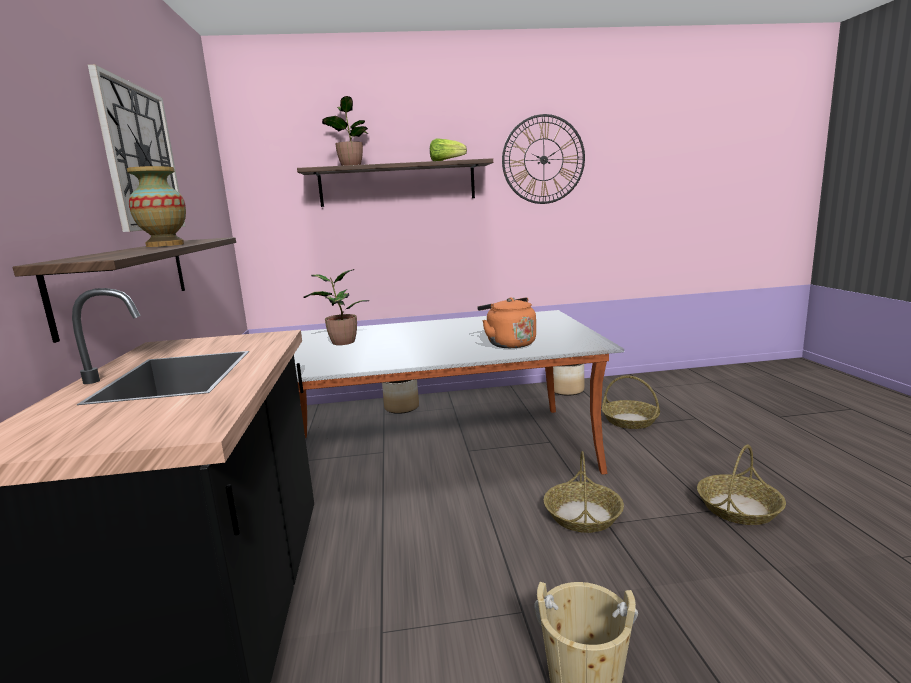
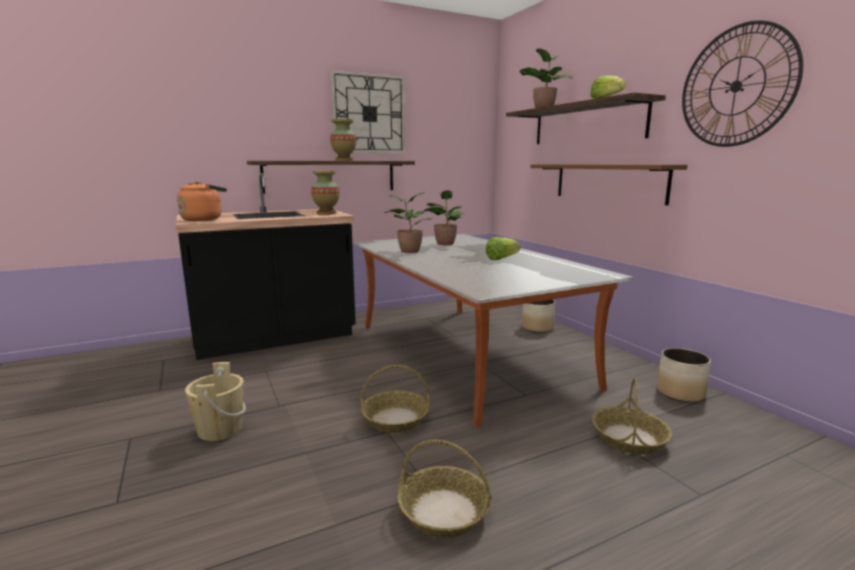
camera: 70 degrees right, 0 degrees up
orange kettle [477,297,536,348] -> orange kettle moved to [177,181,227,221]
none -> vase [311,171,340,215]
none -> potted plant [384,192,434,253]
none -> lettuce [486,237,521,260]
none -> brown shelf [530,164,687,205]

